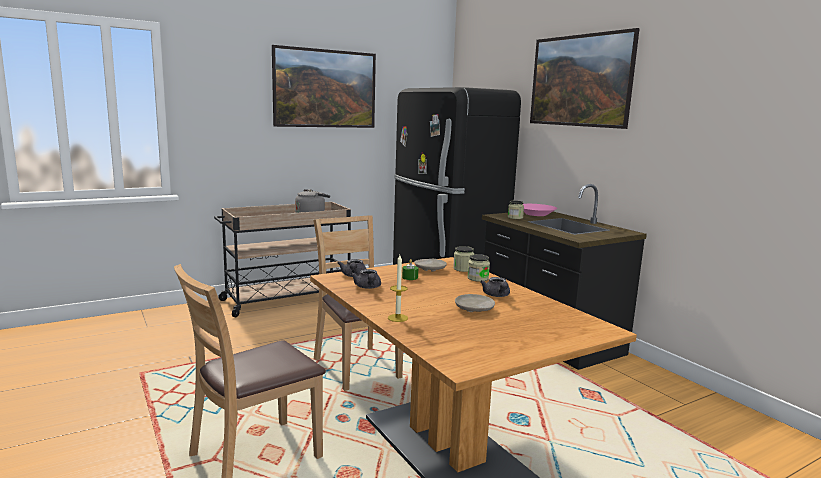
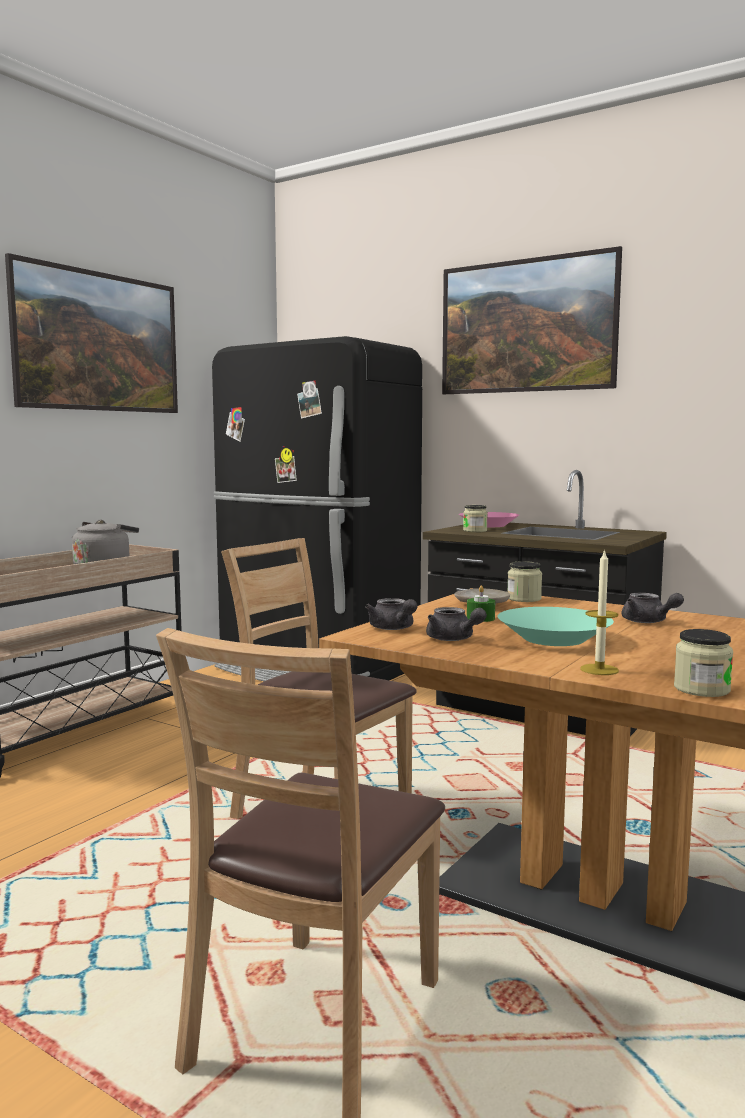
camera: 25 degrees left, 5 degrees down
beige plate [455,294,495,312] -> none
jar [467,254,490,282] -> jar moved to [674,629,733,697]
none -> turquoise bowl [497,607,614,646]

